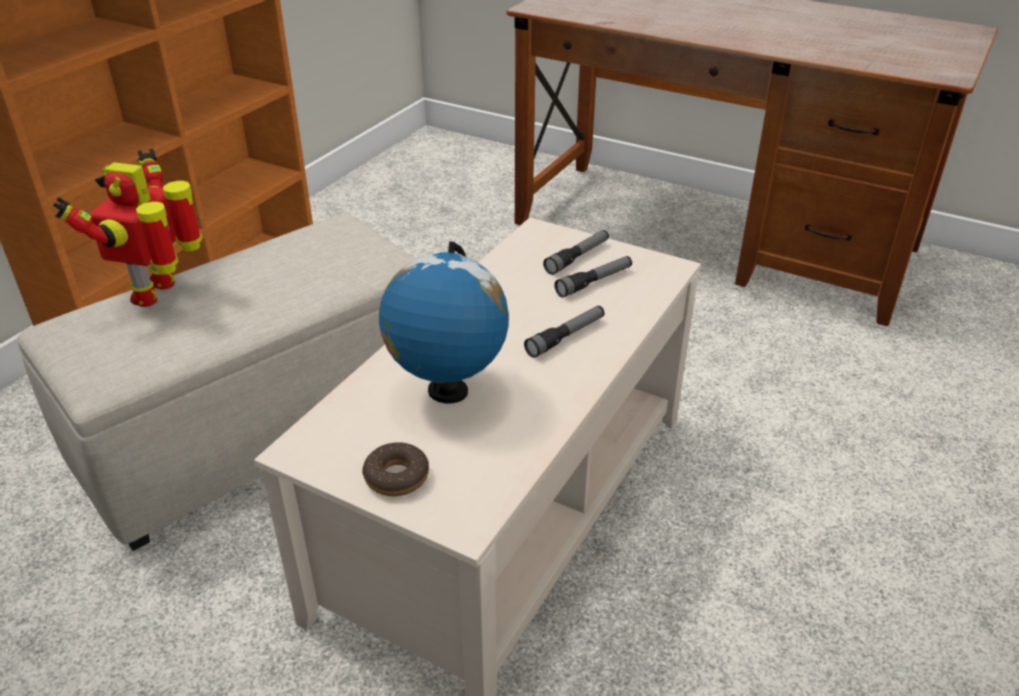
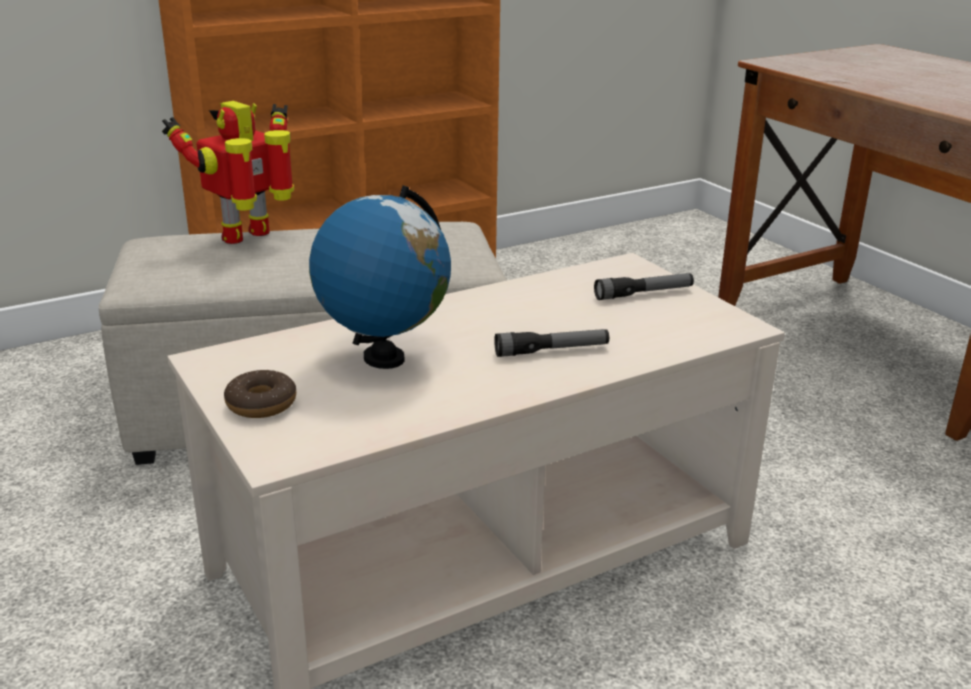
camera: 30 degrees right, 10 degrees down
flashlight [554,256,632,298] -> none

